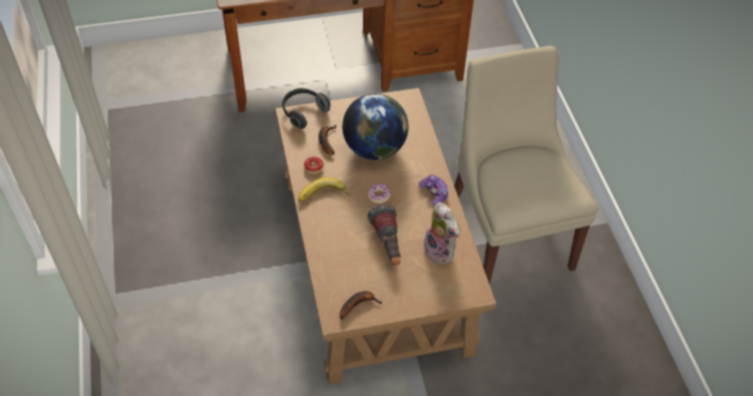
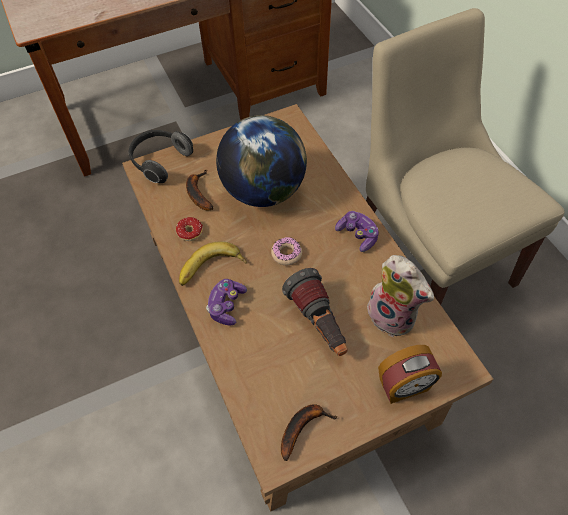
camera: 10 degrees left, 5 degrees up
none -> game controller [206,279,247,326]
none -> alarm clock [378,345,442,404]

